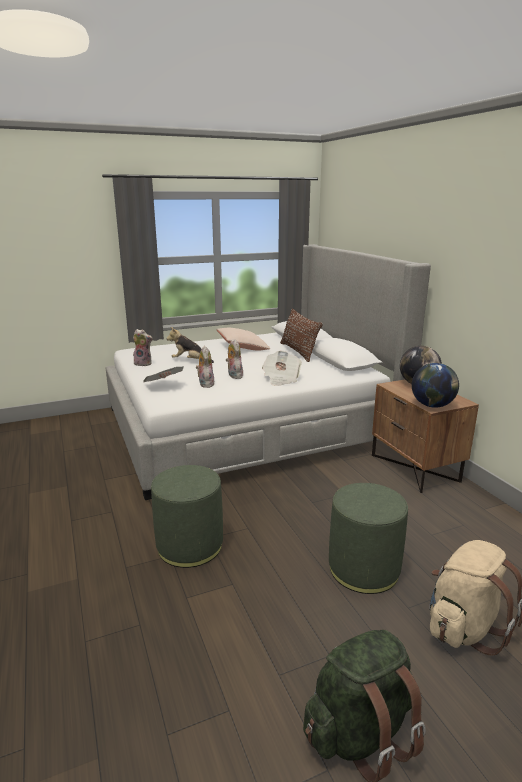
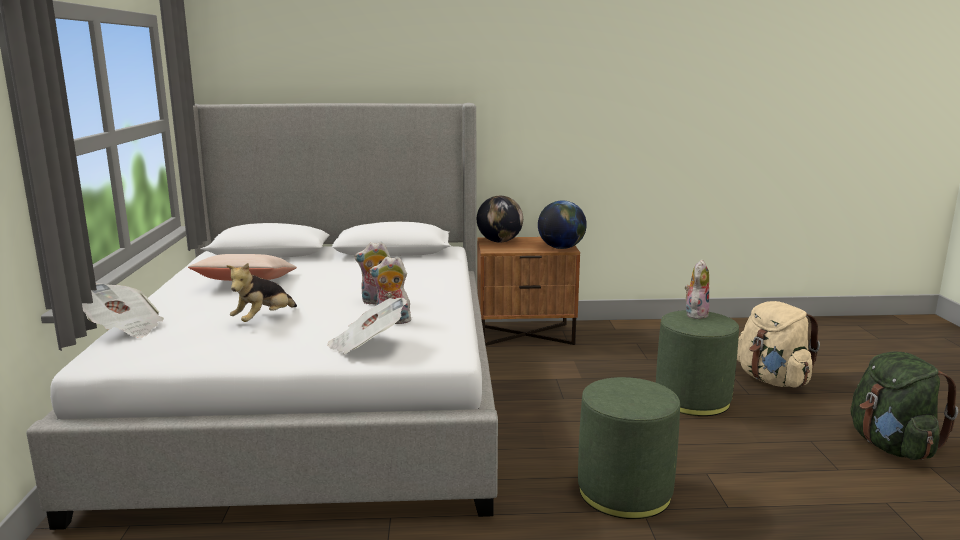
camera: 70 degrees left, 5 degrees down
plush toy [133,329,152,366] -> plush toy moved to [685,260,710,319]
newspaper [262,351,302,386] -> newspaper moved to [82,283,164,337]
brown pillow [280,309,322,362] -> none

